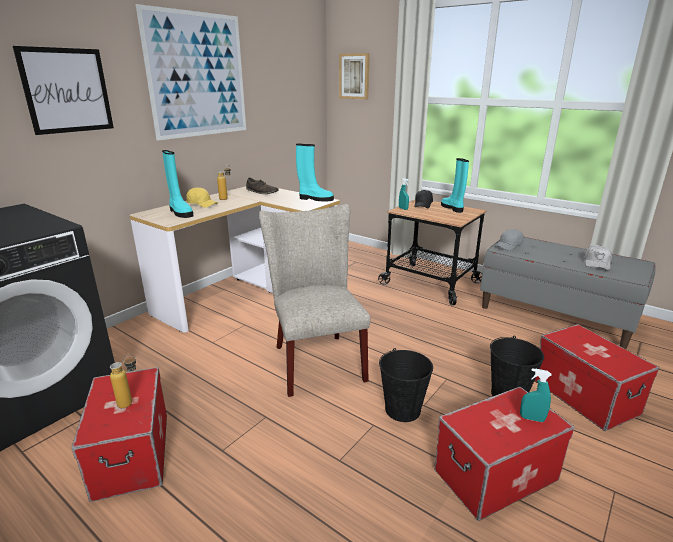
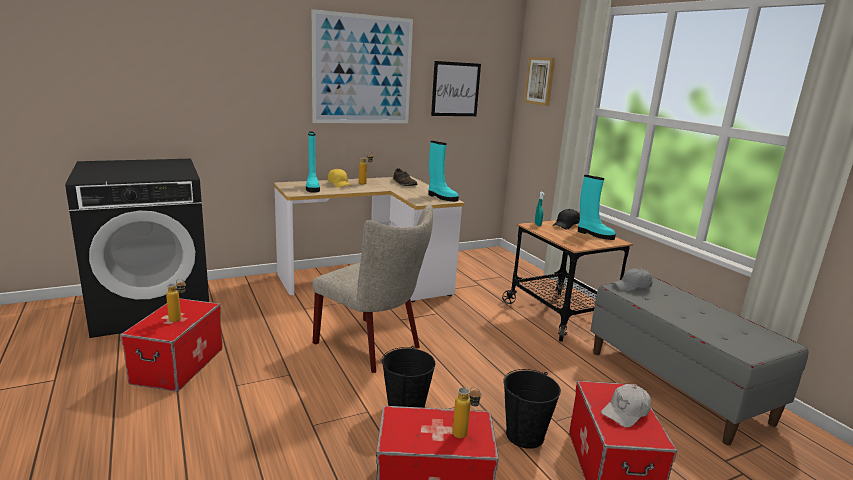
camera: 25 degrees right, 5 degrees down
picture [13,46,114,135] -> picture moved to [431,61,481,116]
beige chair [259,204,370,397] -> beige chair turned 120 degrees clockwise [312,204,433,373]
turquoise boot [441,158,469,213] -> turquoise boot turned 120 degrees clockwise [578,175,616,240]
turquoise spray bottle [520,368,552,422] -> bottle [452,386,481,438]
white cap [584,245,612,270] -> white cap moved to [601,384,651,428]

